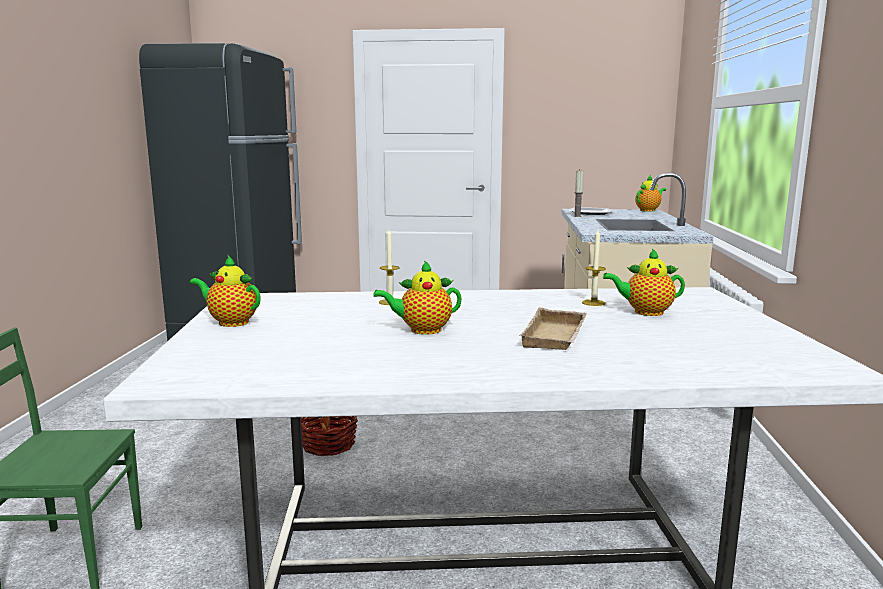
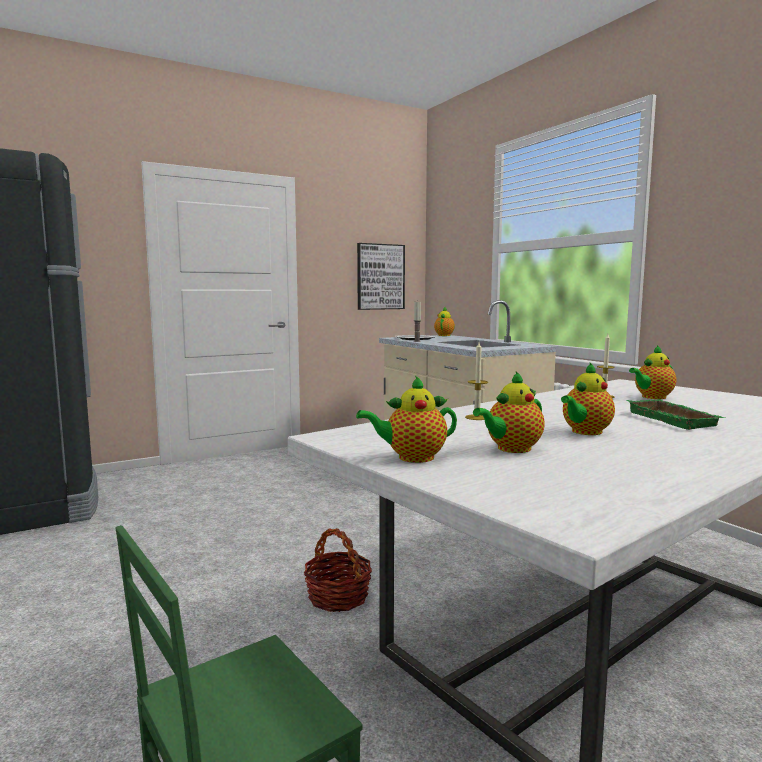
camera: 35 degrees left, 5 degrees down
beige tray [519,307,587,350] -> green tray [627,399,725,430]
none -> picture [357,243,405,310]
none -> teapot [473,371,545,453]

